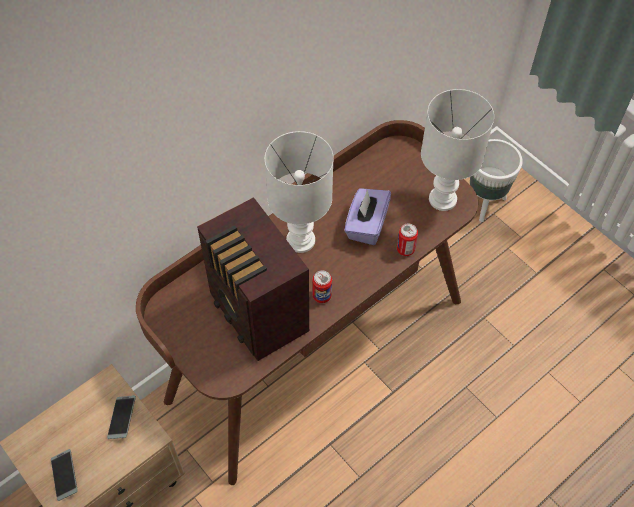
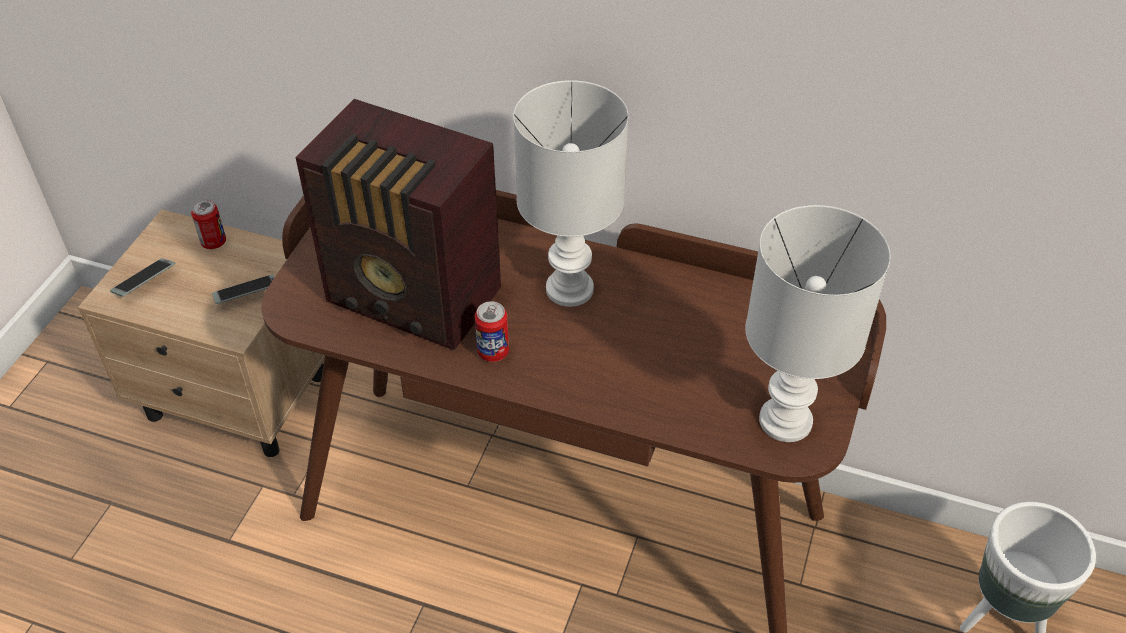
camera: 60 degrees right, 10 degrees down
radio [197,197,309,361] -> radio turned 90 degrees counterclockwise [295,99,501,350]
purple tissue box [344,188,391,245] -> none
can [397,223,418,256] -> can moved to [191,200,226,249]

